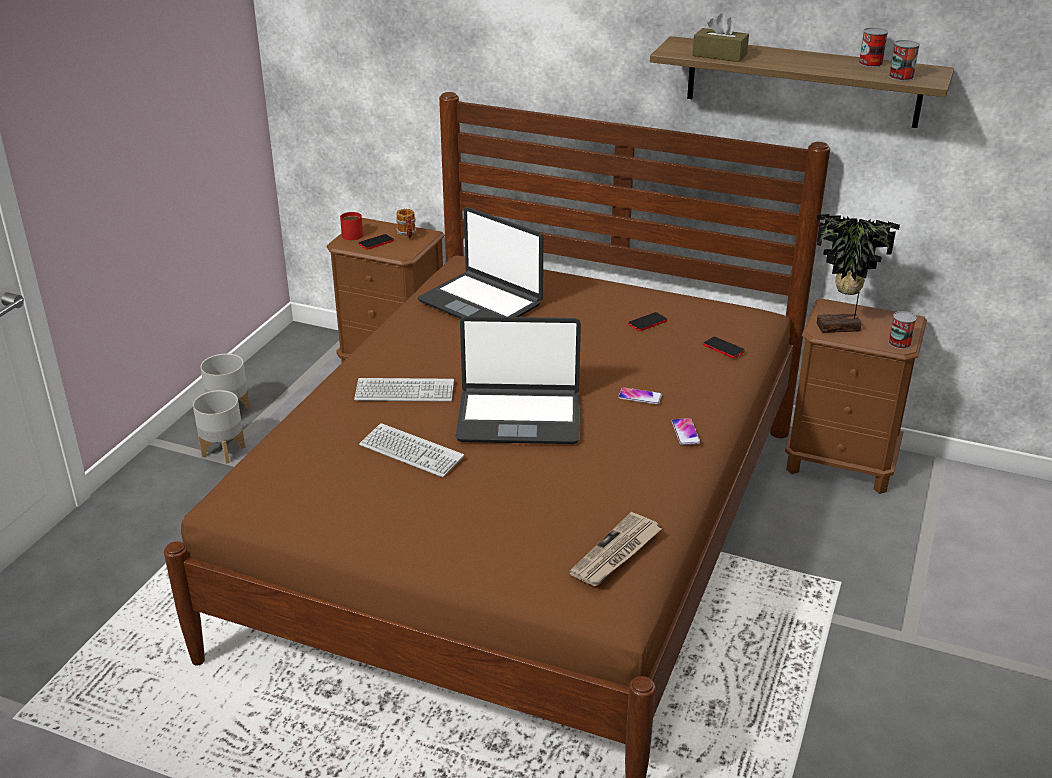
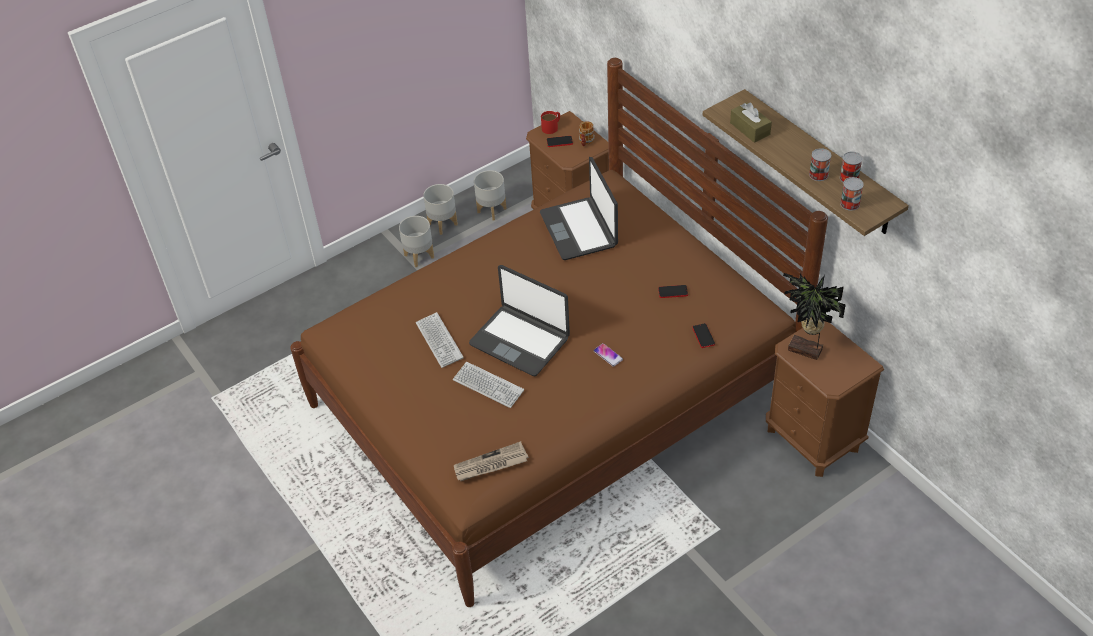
camera: 35 degrees right, 15 degrees up
keyboard [354,378,454,402] -> keyboard moved to [453,362,524,408]
phone [672,418,700,445] -> none
can [888,311,917,349] -> can moved to [809,148,831,181]
none -> grey planter [474,170,507,221]

